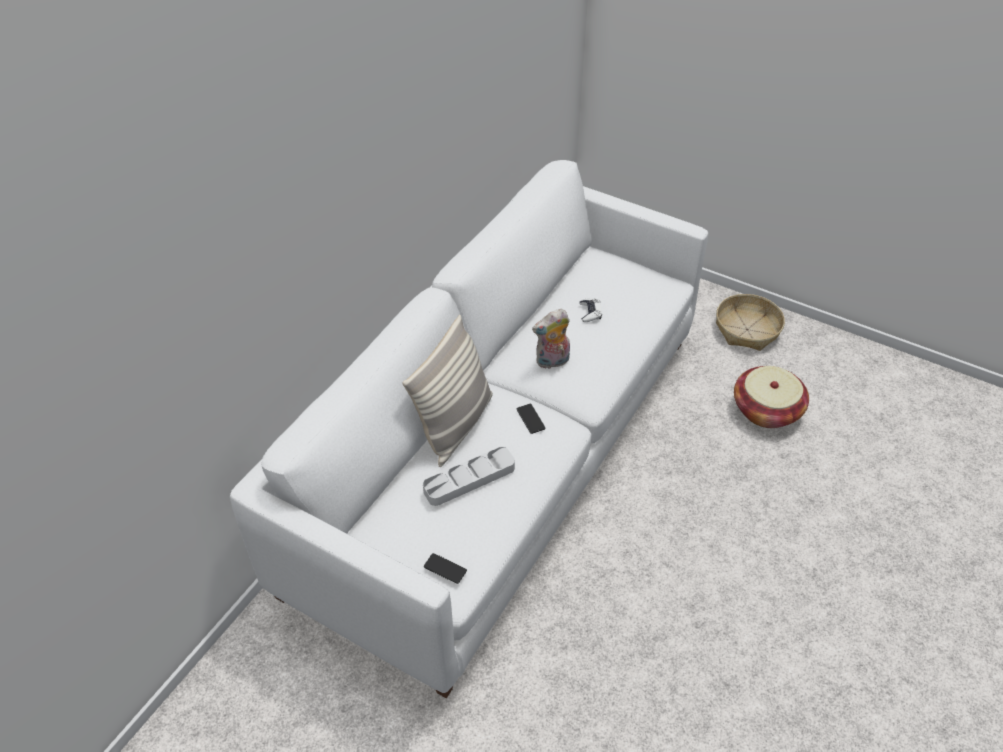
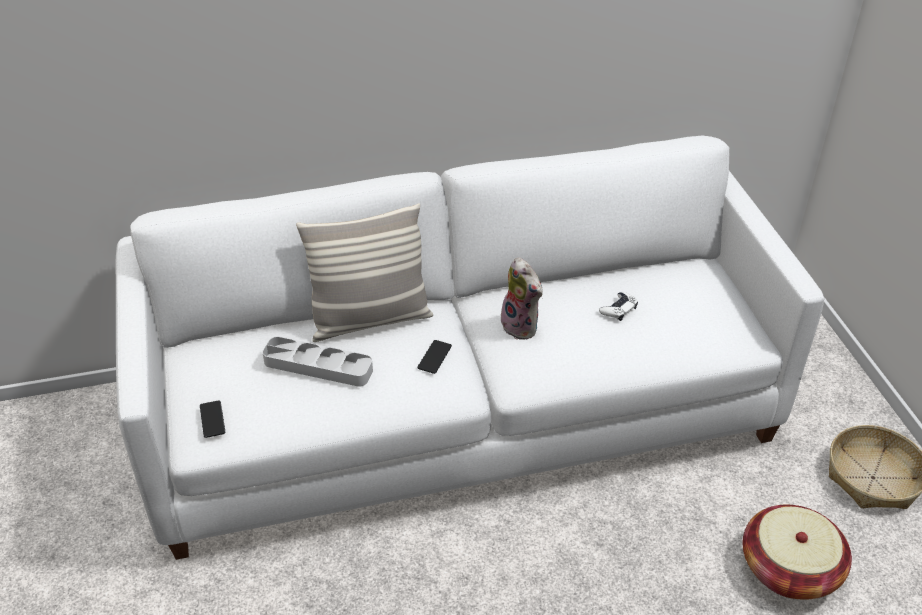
camera: 45 degrees right, 5 degrees down
plush toy [532,309,570,369] -> plush toy turned 150 degrees counterclockwise [501,257,543,340]

